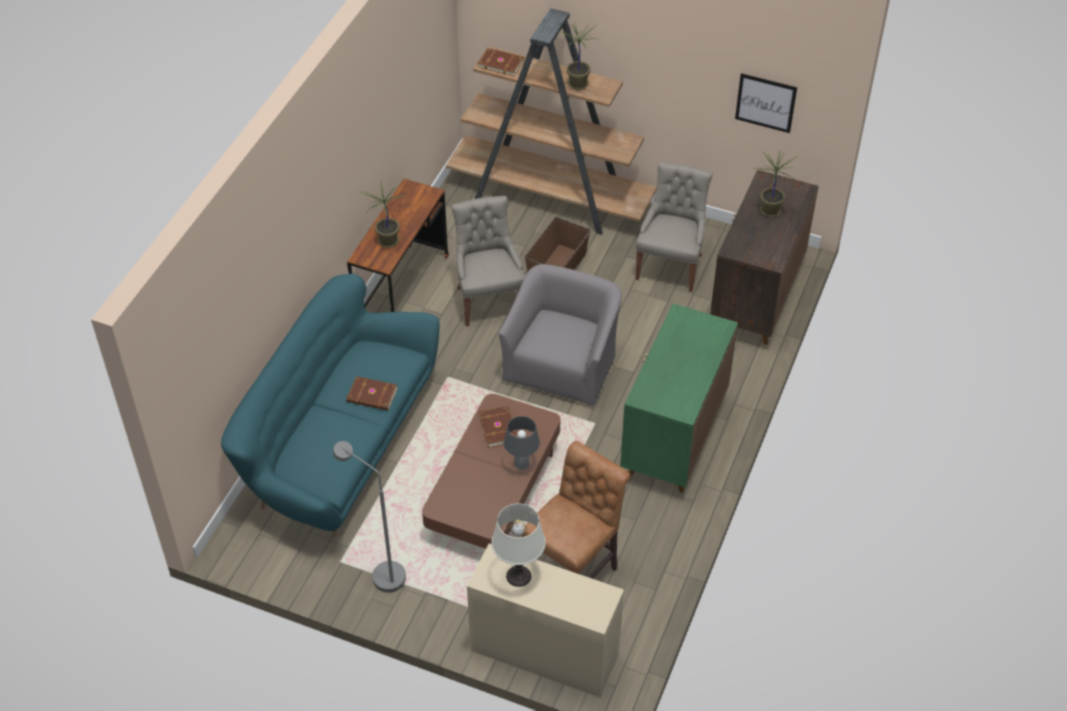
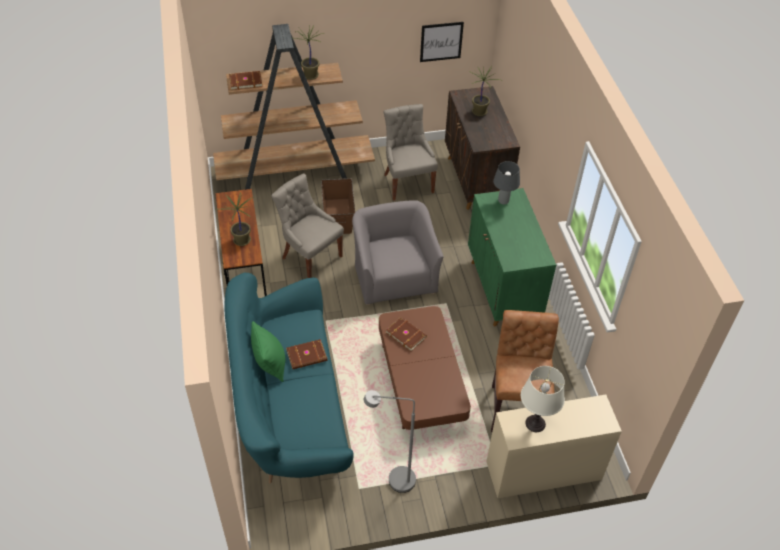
camera: 35 degrees left, 0 degrees up
grey table lamp [504,416,540,470] -> grey table lamp moved to [493,161,520,205]
none -> green pillow [251,321,285,382]

